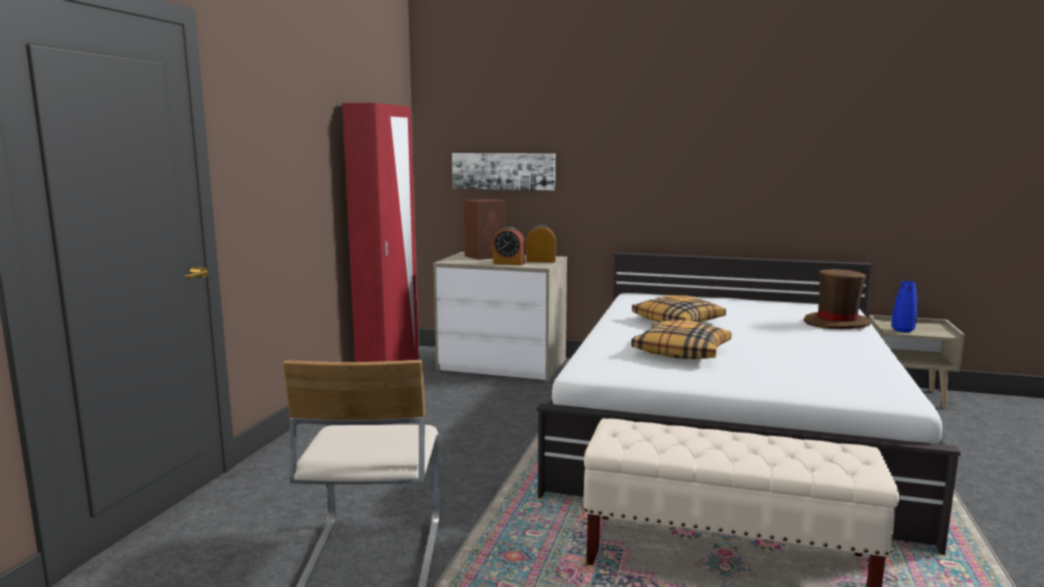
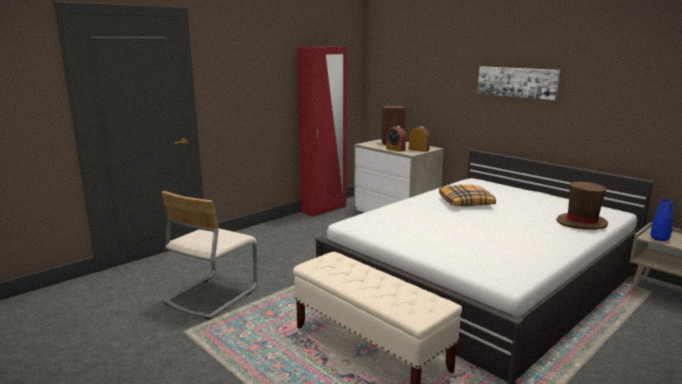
camera: 30 degrees right, 5 degrees up
picture [452,153,555,190] -> picture moved to [477,66,560,100]
pillow [631,320,731,359] -> none

